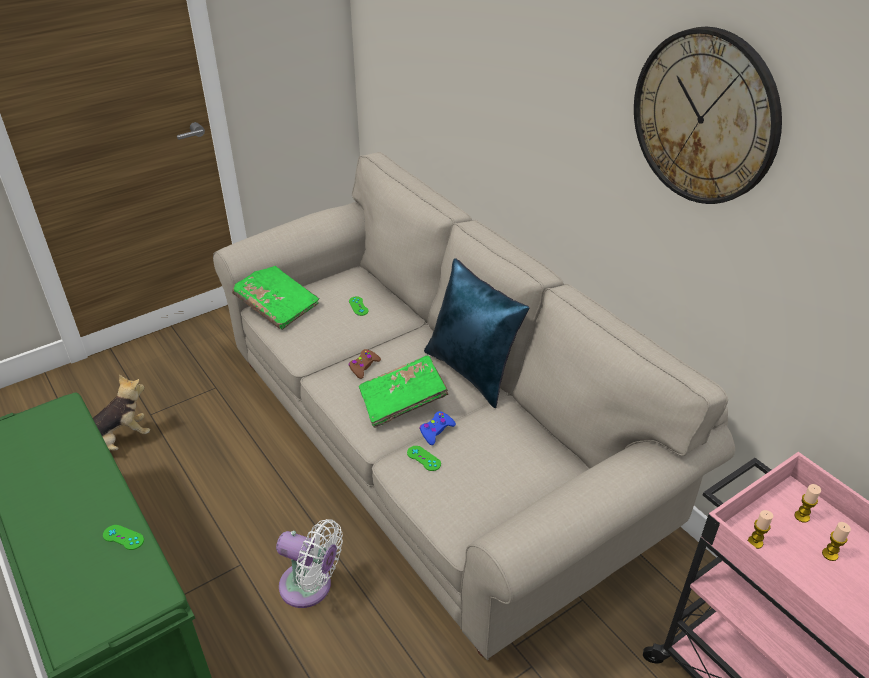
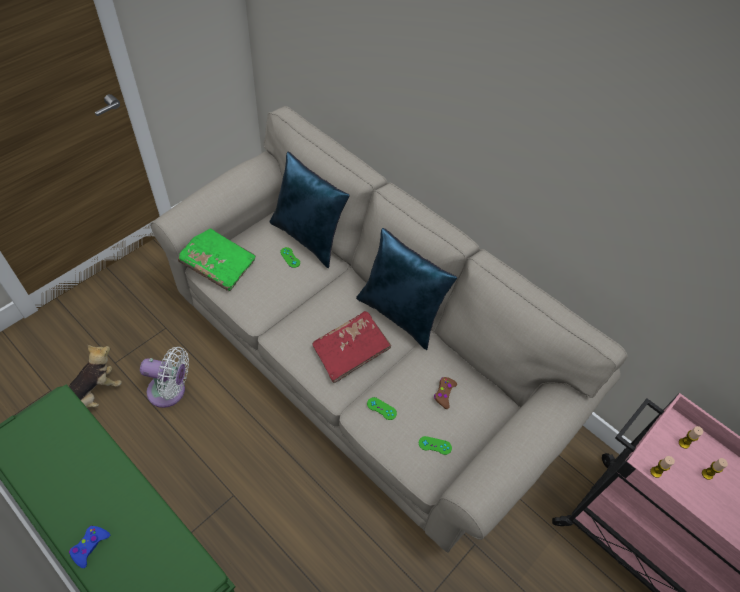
camera: 15 degrees left, 15 degrees up
green game controller [103,525,144,550] -> green game controller moved to [419,436,452,455]
white fan [276,519,343,608] -> white fan moved to [140,347,189,408]
brown game controller [348,349,381,379] -> brown game controller moved to [434,377,457,409]
green book [359,356,449,428] -> red book [312,311,391,384]
blue game controller [419,411,456,445] -> blue game controller moved to [69,526,110,568]
wall clock [634,27,782,204] -> none
none -> blue pillow [270,152,350,268]

